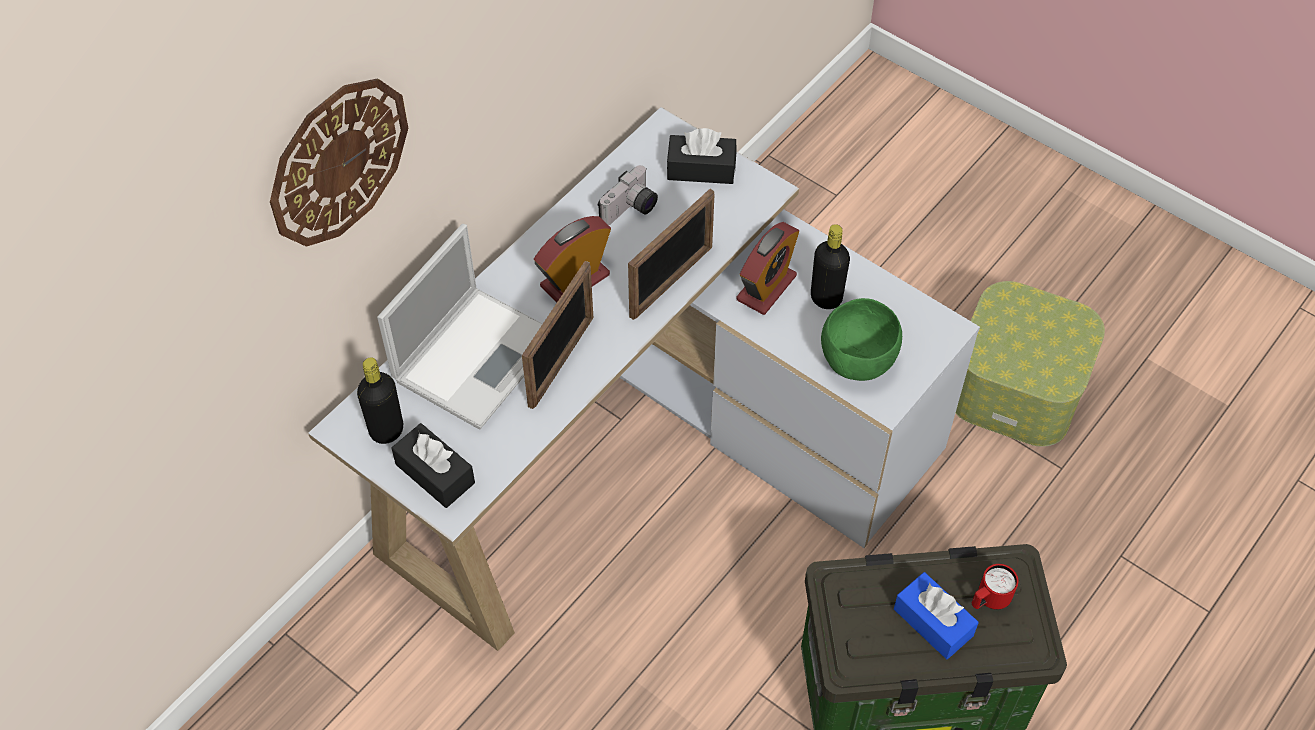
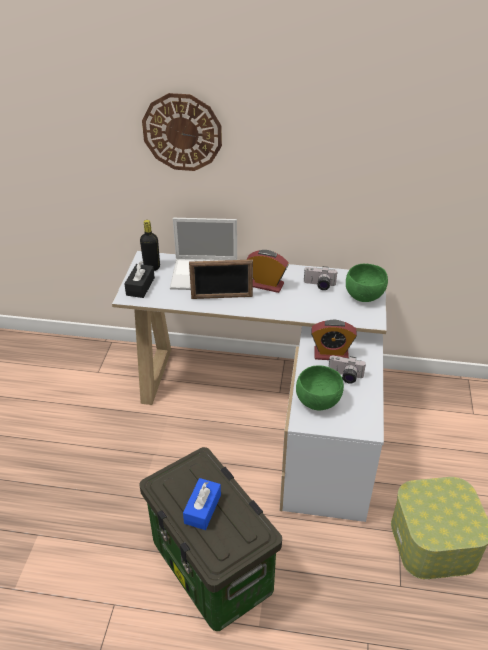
camera: 60 degrees right, 15 degrees down
picture frame [628,189,715,320] -> none
black tissue box [667,128,737,184] -> green bowl [346,263,388,302]
black bottle [811,224,850,309] -> camera [329,355,366,384]
red mug [972,564,1018,610] -> none

